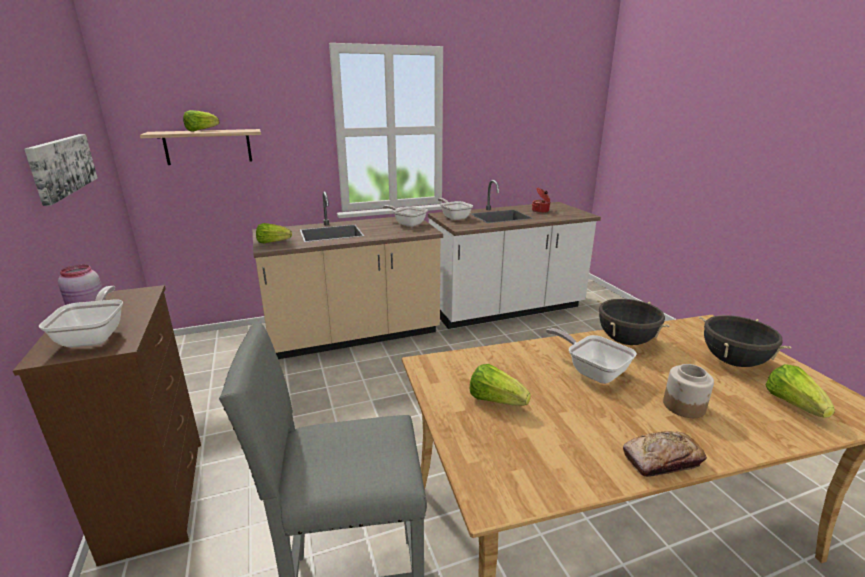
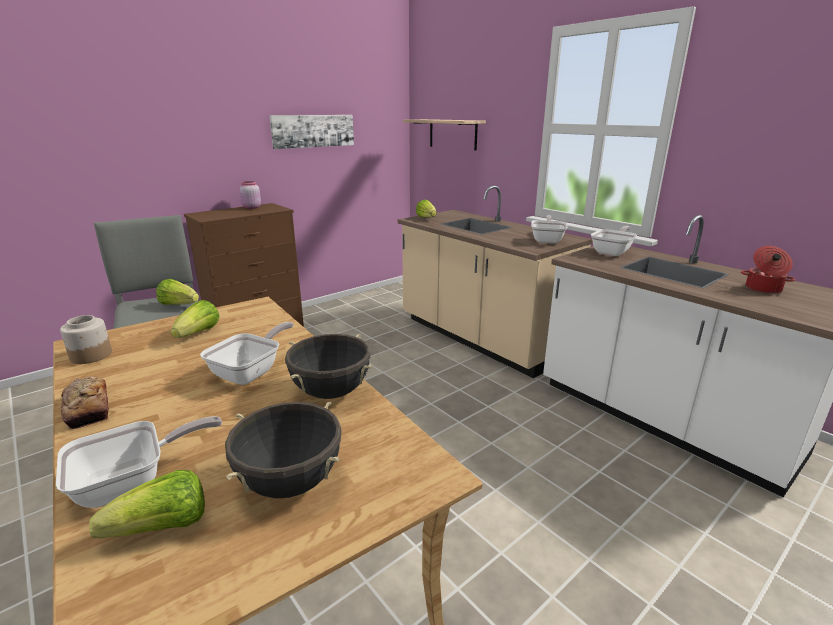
camera: 70 degrees right, 0 degrees up
frying pan [39,286,123,348] -> frying pan moved to [56,416,222,508]
lettuce [183,110,219,131] -> lettuce moved to [156,279,199,305]
jar [663,364,714,418] -> jar moved to [60,315,112,364]

